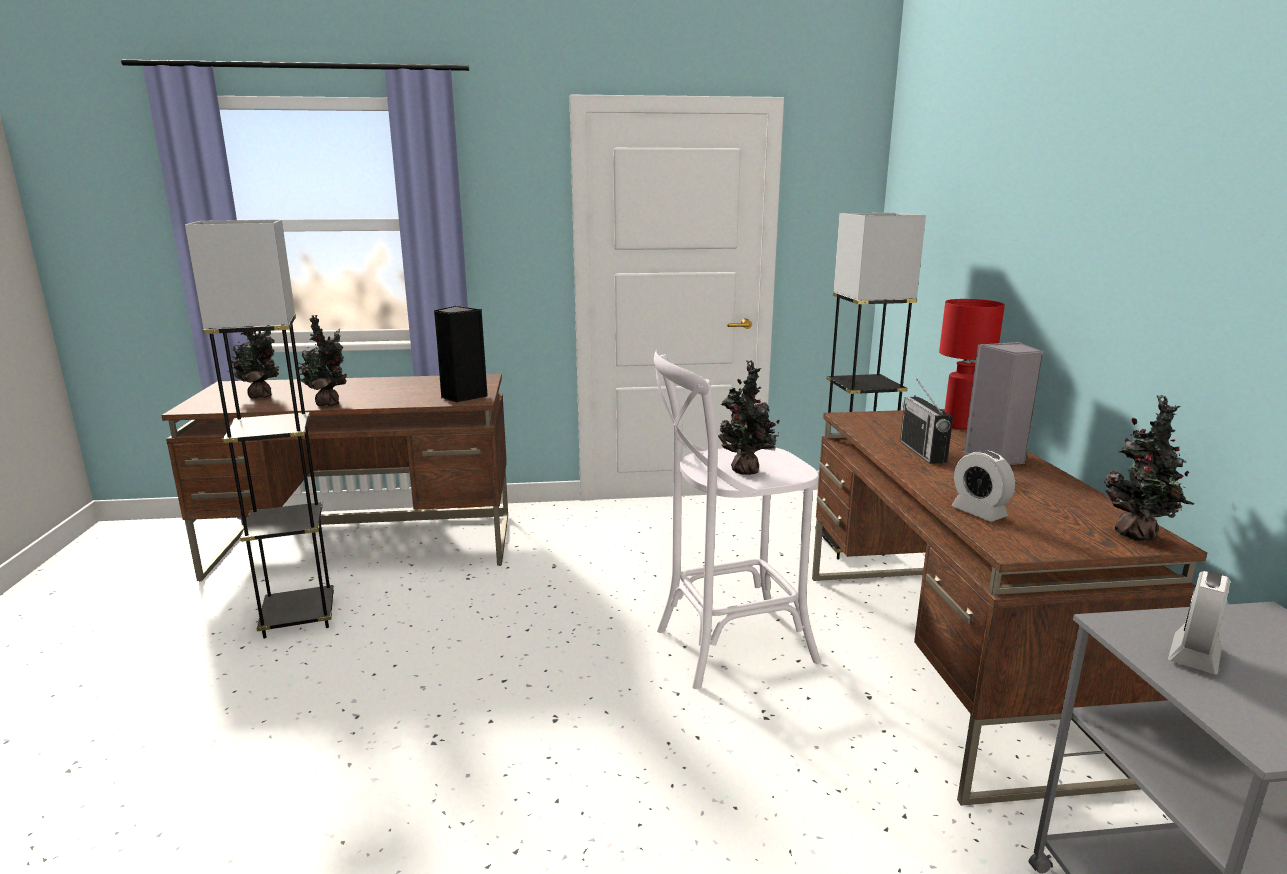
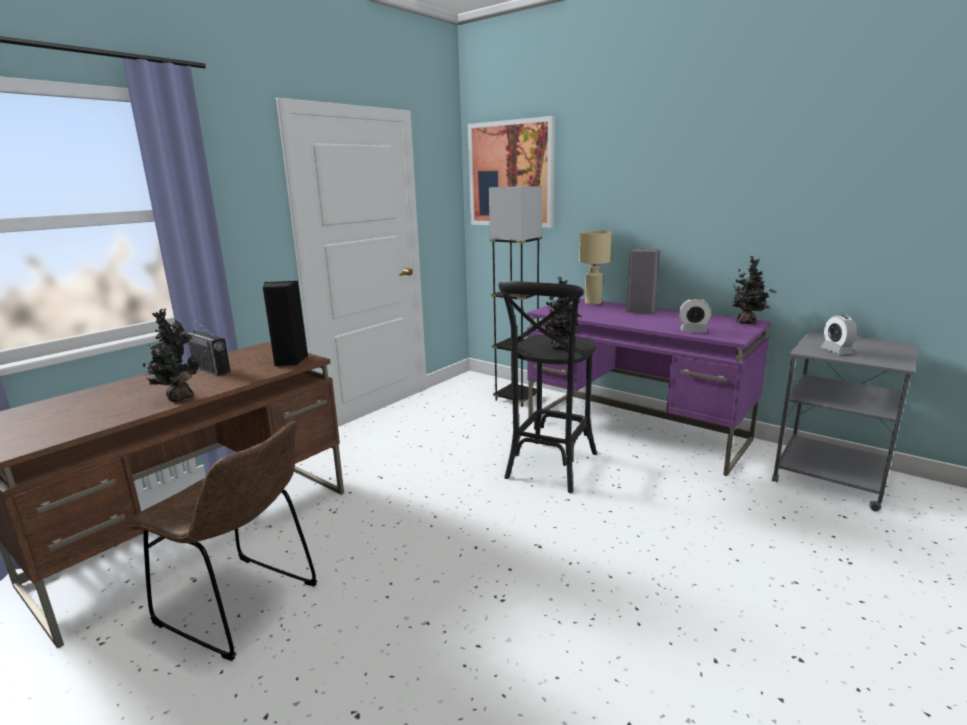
camera: 45 degrees left, 0 degrees up
grey floor lamp [185,220,334,638] -> brown chair [128,421,317,661]
potted plant [227,325,279,399] -> none
white stool [654,350,821,689] -> black stool [498,281,597,493]
brown desk [812,409,1207,806] -> purple desk [527,298,772,476]
radio [900,379,953,464] -> radio moved to [187,318,230,376]
red table lamp [939,299,1005,429] -> beige table lamp [579,231,612,305]
none -> picture [468,116,555,228]

